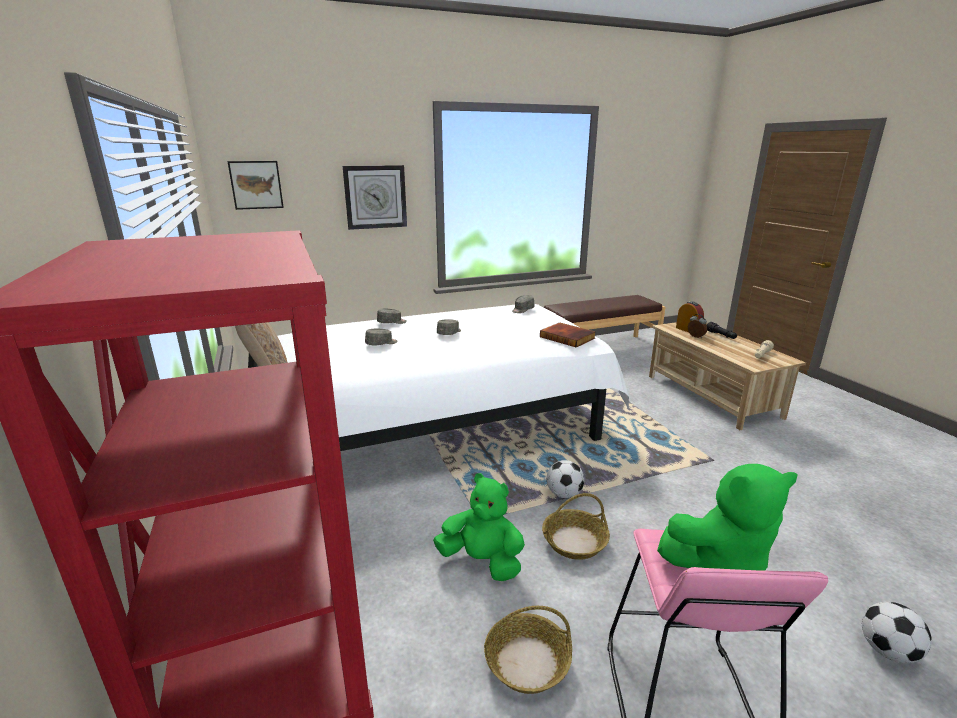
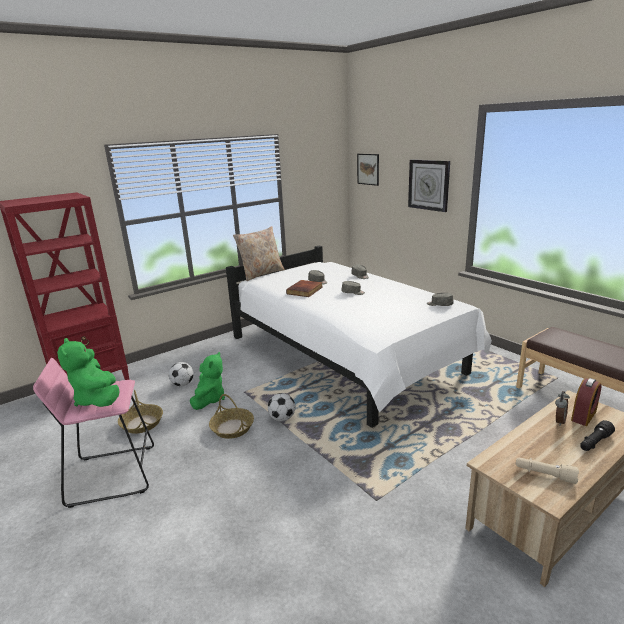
camera: 75 degrees right, 0 degrees up
book [540,323,595,347] -> book moved to [286,280,323,297]
football [862,602,932,663] -> football moved to [169,362,194,386]

